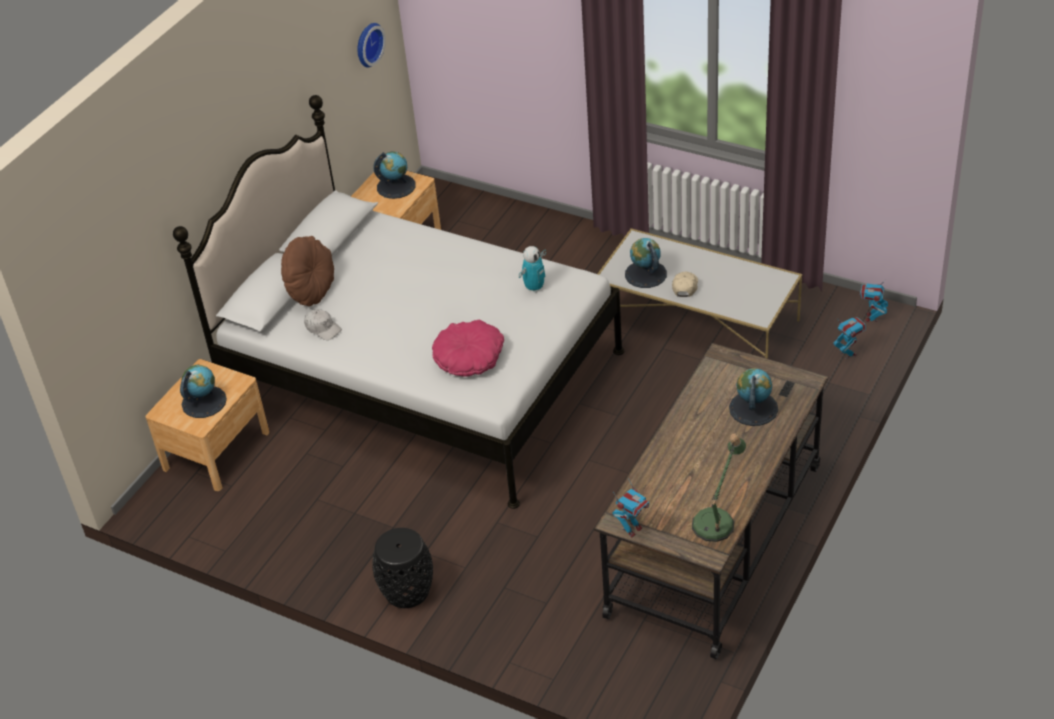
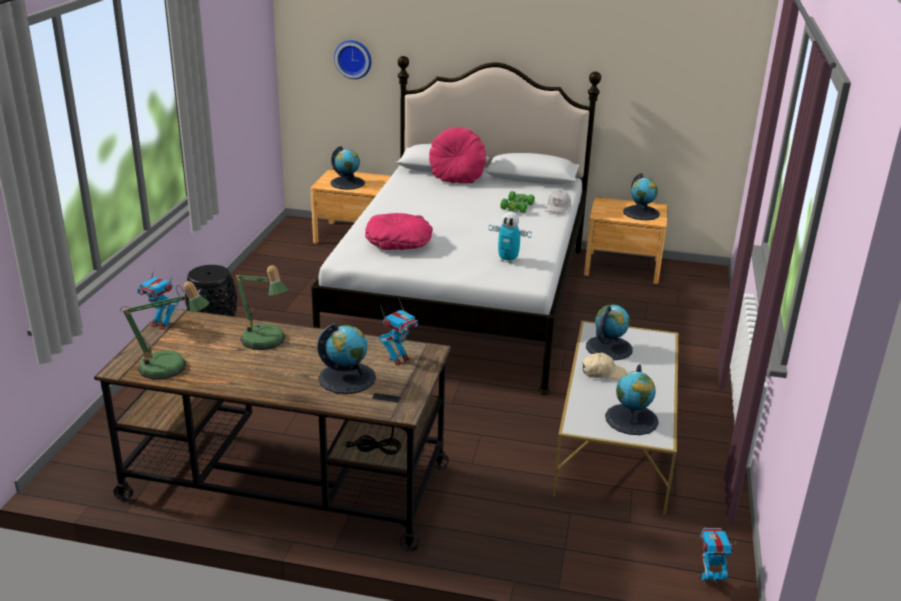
camera: 70 degrees right, 15 degrees down
brown pillow [281,236,334,306] -> pink pillow [429,127,486,183]
white cap [304,309,342,340] -> white cap moved to [545,191,571,214]
wall clock [357,23,386,68] -> wall clock moved to [334,40,371,79]
toy robot [833,317,865,359] -> toy robot moved to [379,299,418,366]
none -> table lamp [235,265,288,350]
none -> green toy car [500,191,535,213]
none -> globe [605,364,659,435]

